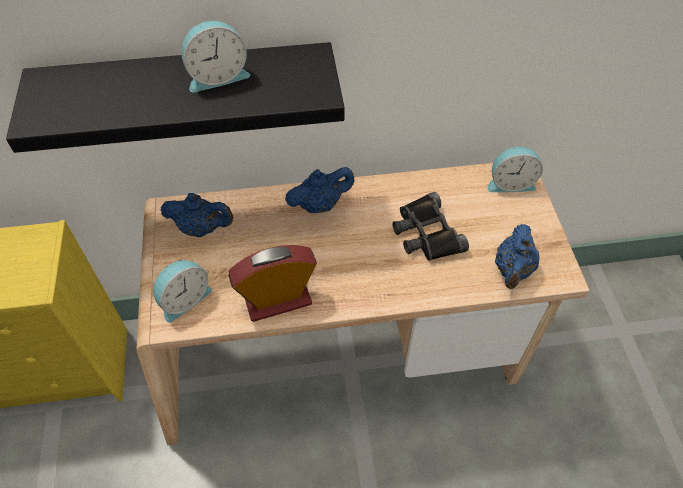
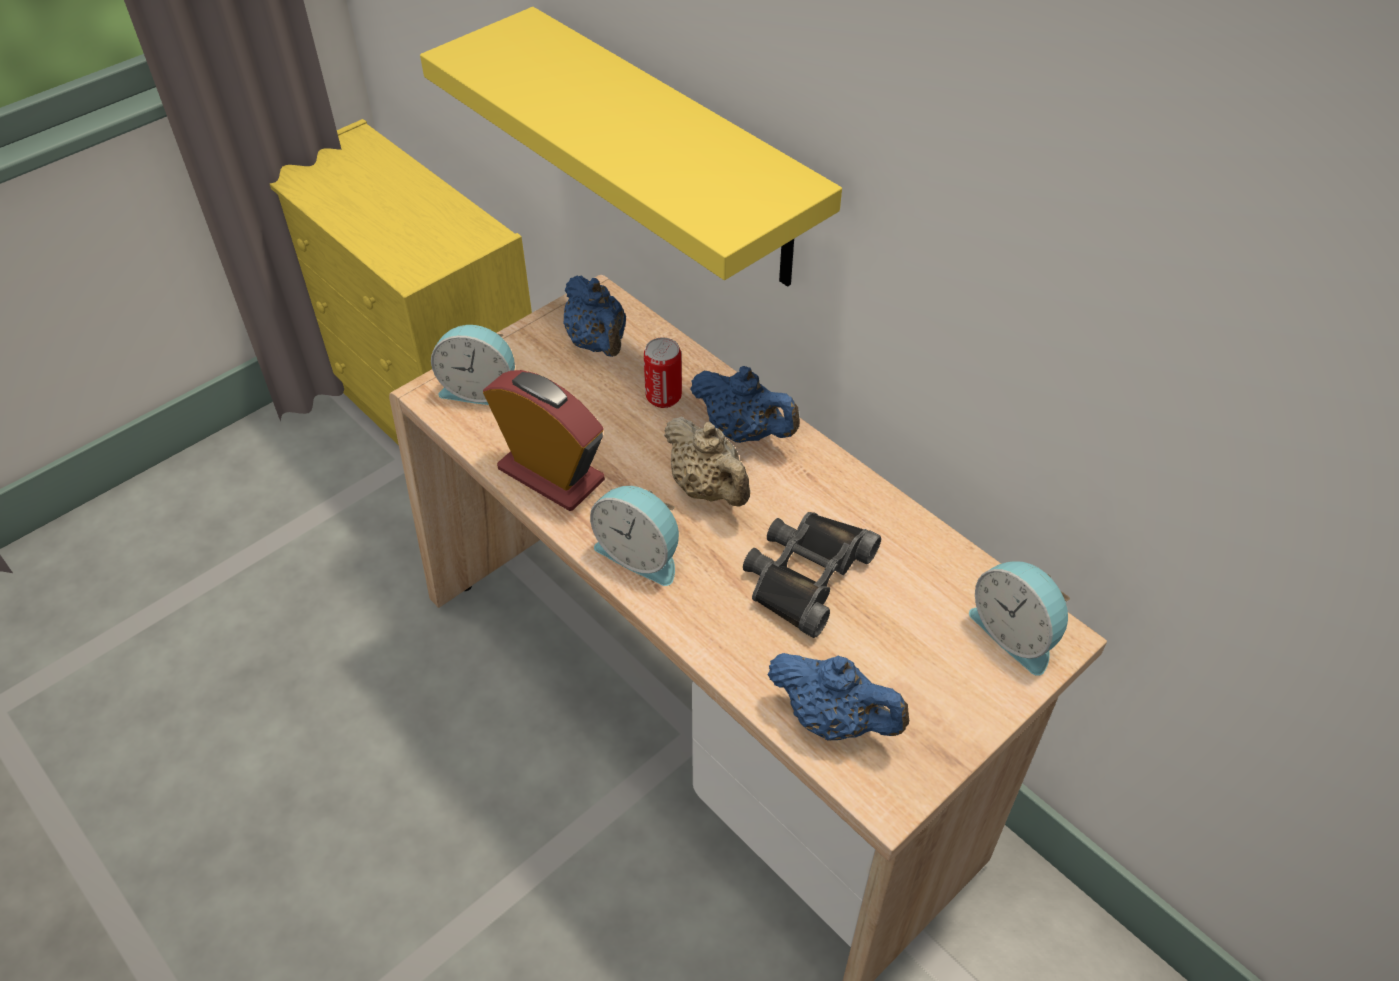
camera: 55 degrees right, 5 degrees down
black shelf [6,42,344,153] -> yellow shelf [420,7,842,287]
alarm clock [181,21,250,92] -> alarm clock moved to [590,486,679,586]
blue teapot [495,224,540,289] -> blue teapot turned 135 degrees counterclockwise [767,653,909,741]
none -> can [644,338,682,408]
none -> beige teapot [664,416,750,507]

